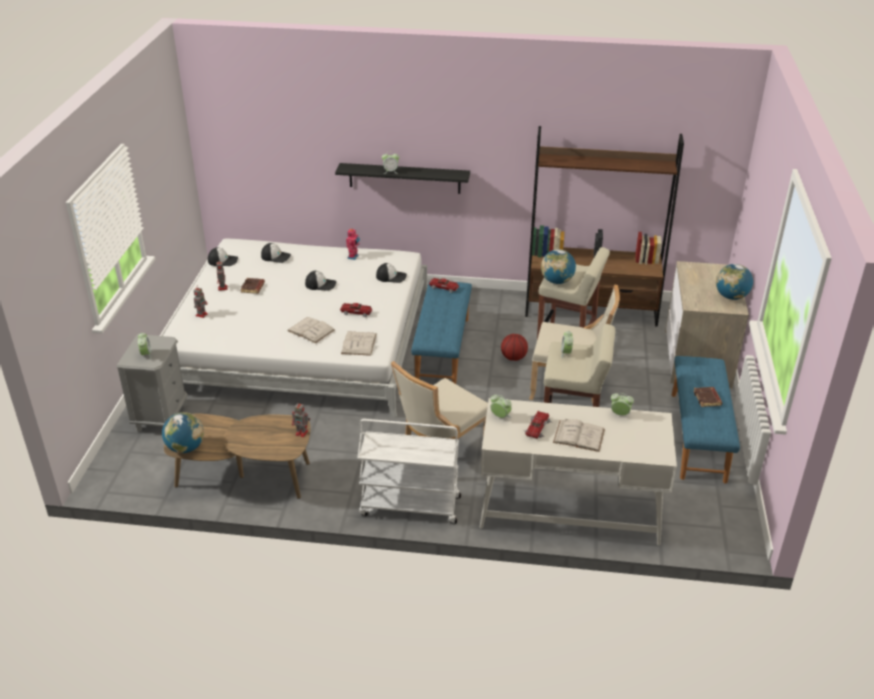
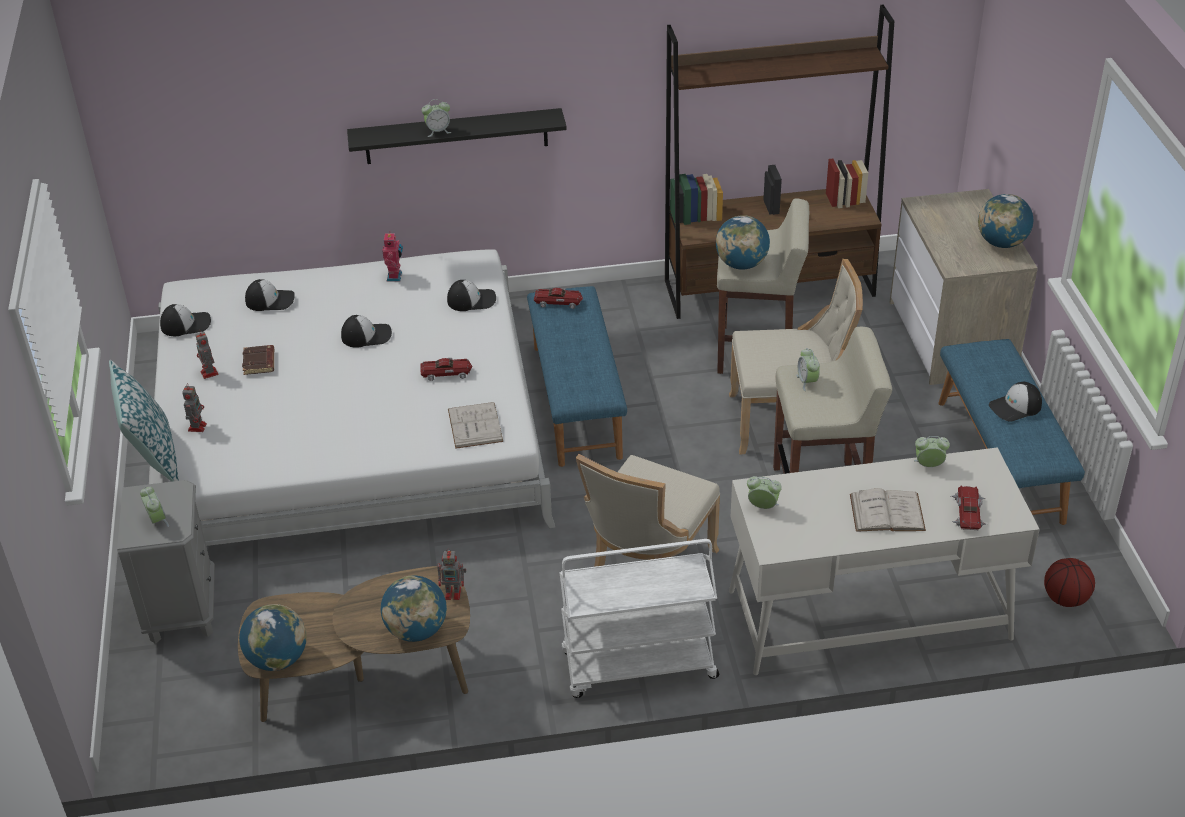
camera: 15 degrees left, 5 degrees up
white book [287,317,335,343] -> none
basketball [501,334,528,361] -> basketball moved to [1044,558,1095,607]
toy car [523,411,552,439] -> toy car moved to [951,485,986,530]
brown book [694,387,722,407] -> cap [989,382,1042,422]
none -> pillow [109,360,179,482]
none -> globe [381,576,447,642]

